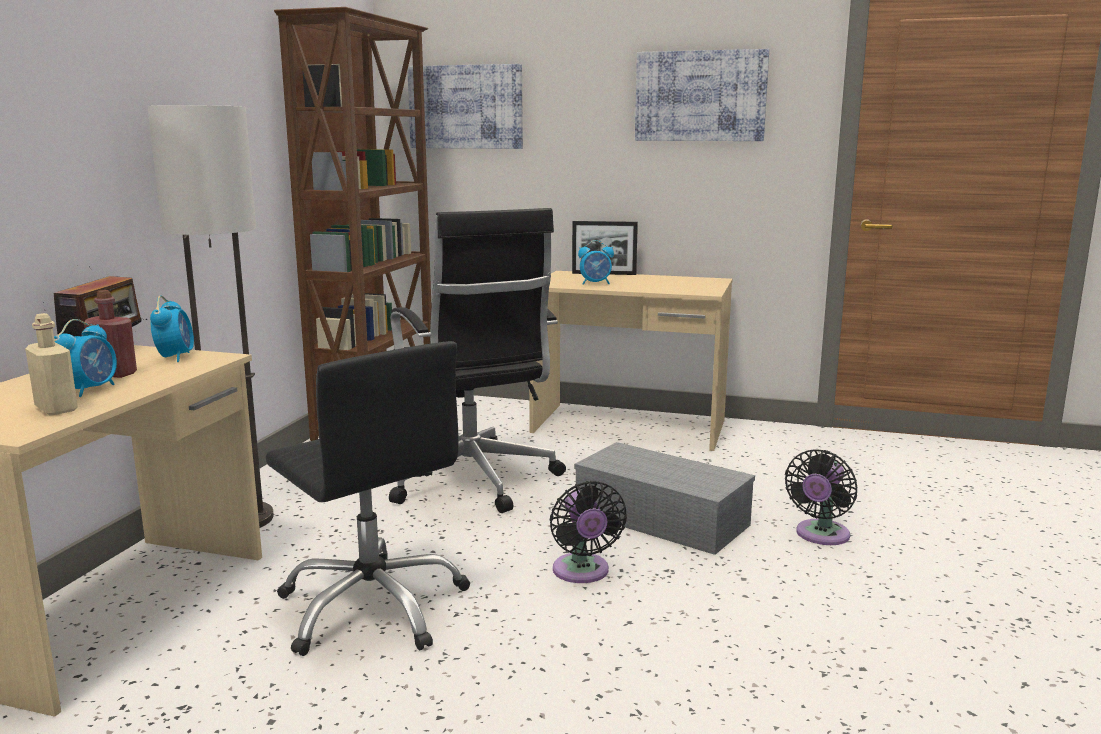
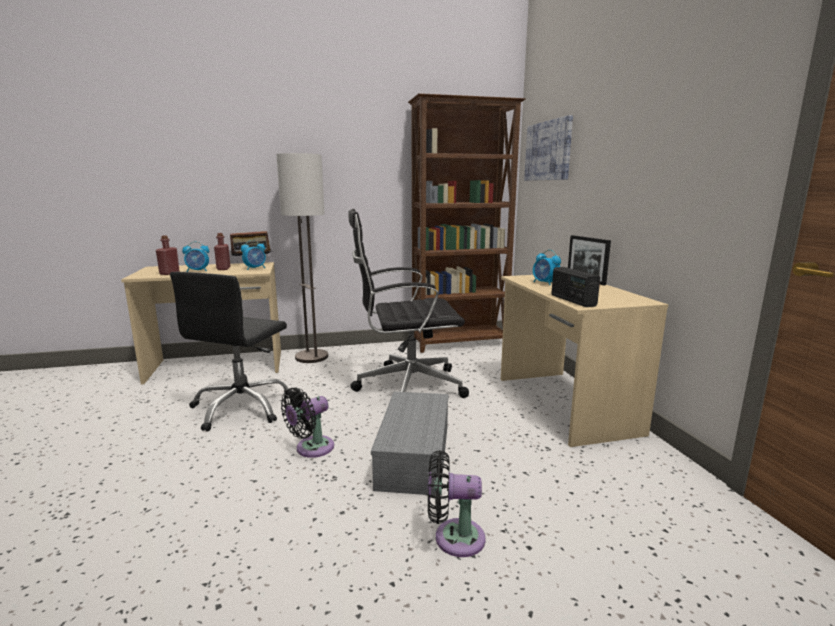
camera: 60 degrees right, 0 degrees up
beige bottle [25,313,78,415] -> red bottle [156,235,180,275]
black office chair [389,208,566,513] -> black office chair turned 45 degrees clockwise [348,209,469,398]
picture [635,49,769,141] -> none
none -> radio [551,267,600,307]

